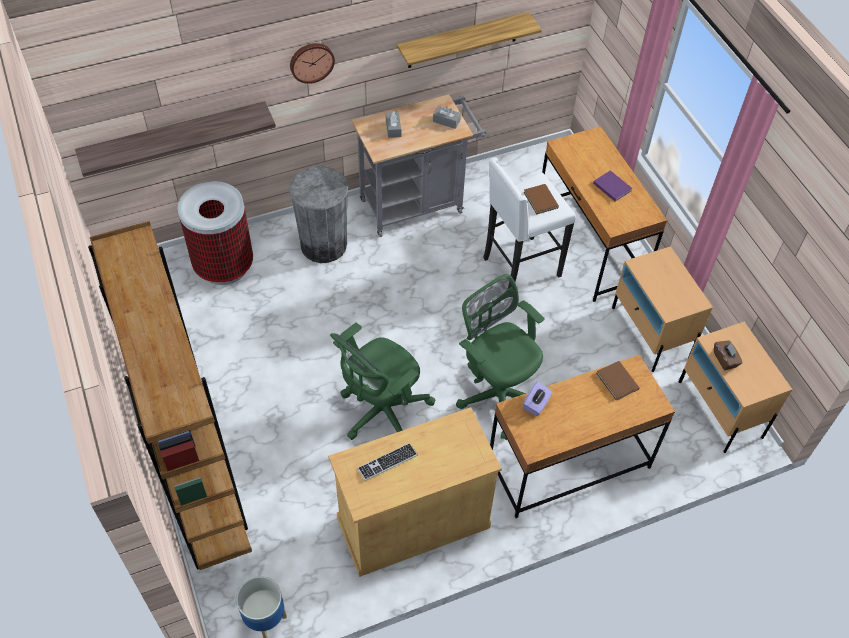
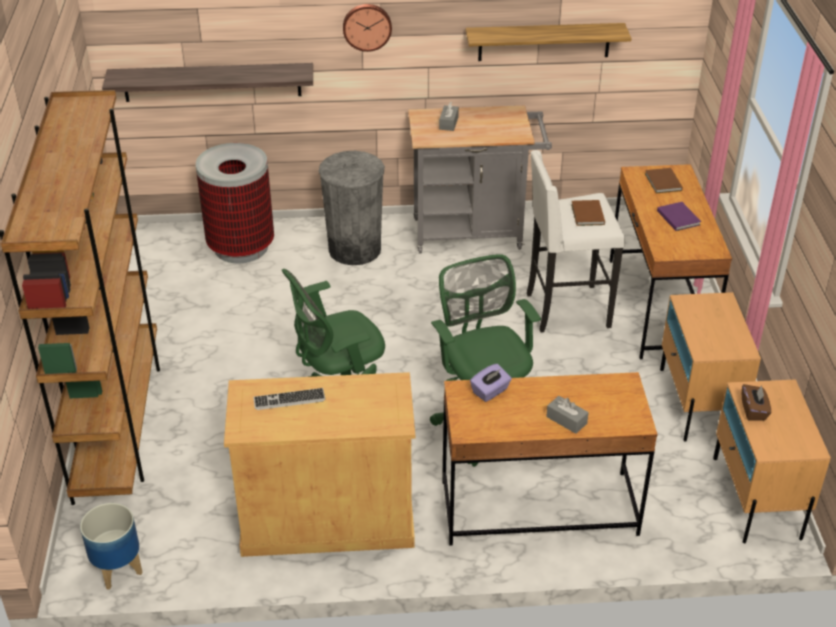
camera: 20 degrees right, 15 degrees down
grey tissue box [433,106,461,129] -> grey tissue box moved to [546,396,589,434]
brown book [596,361,640,401] -> brown book moved to [645,168,683,193]

